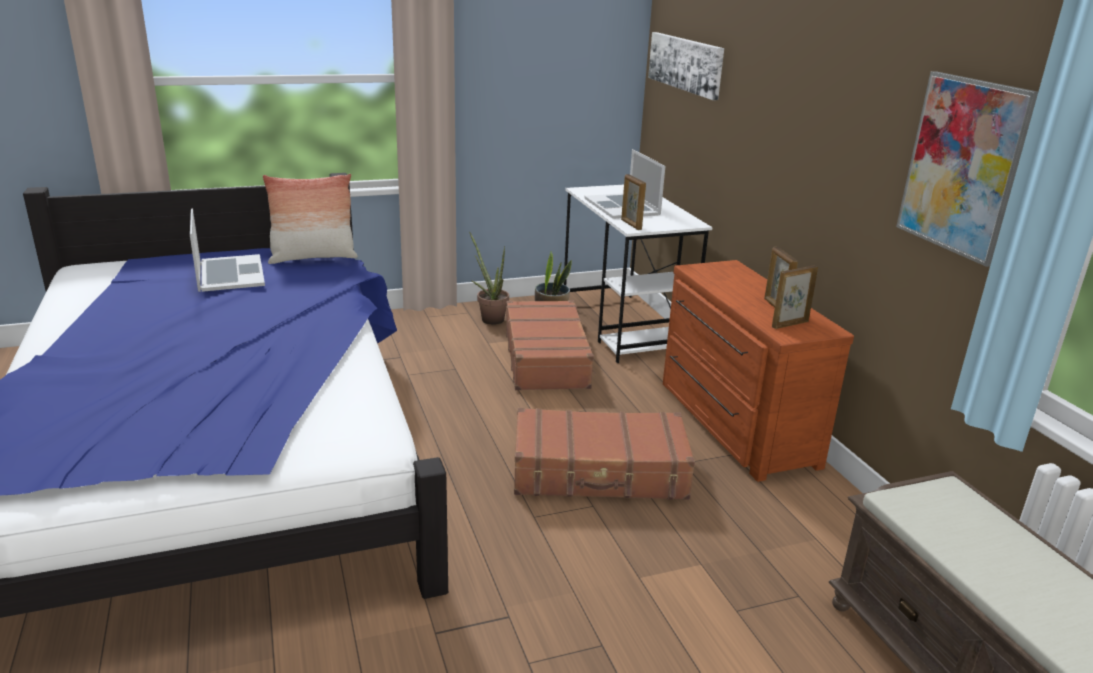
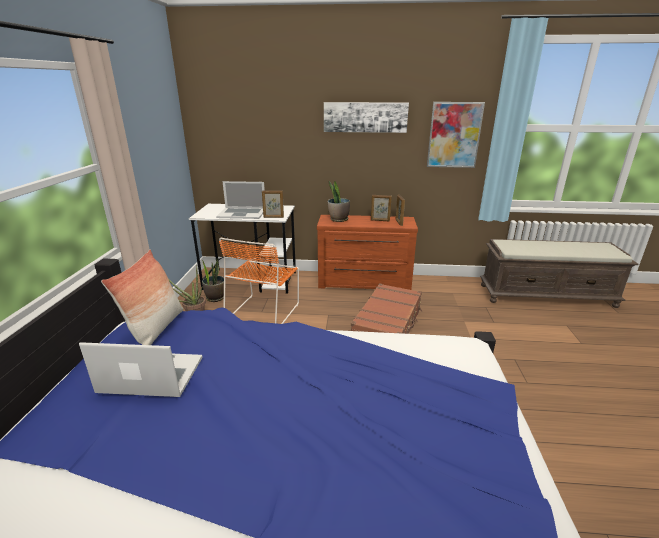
camera: 65 degrees left, 0 degrees up
brown suitcase [506,300,596,390] -> orange chair [219,237,299,324]
picture [648,32,724,100] -> picture moved to [324,102,409,133]
none -> potted plant [328,181,350,222]

